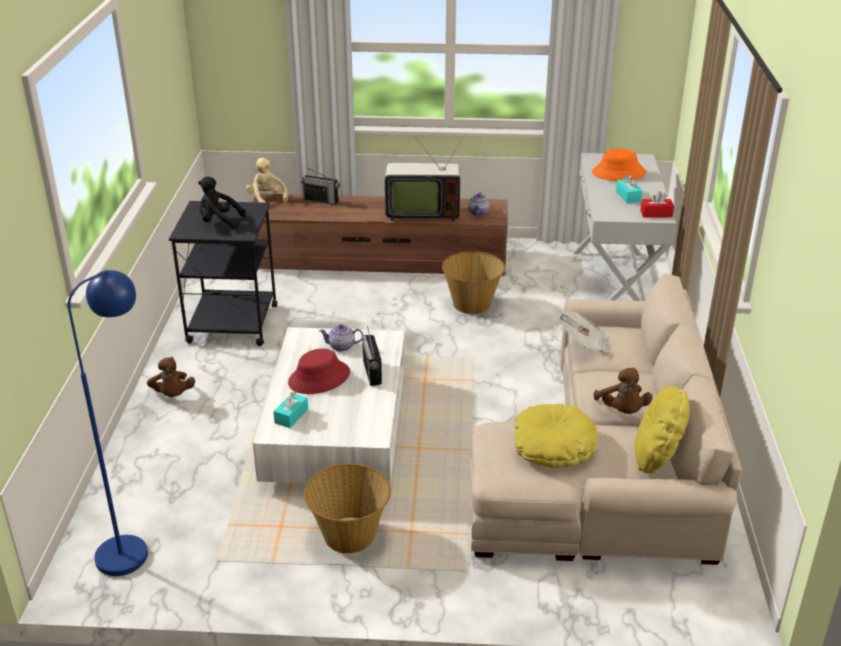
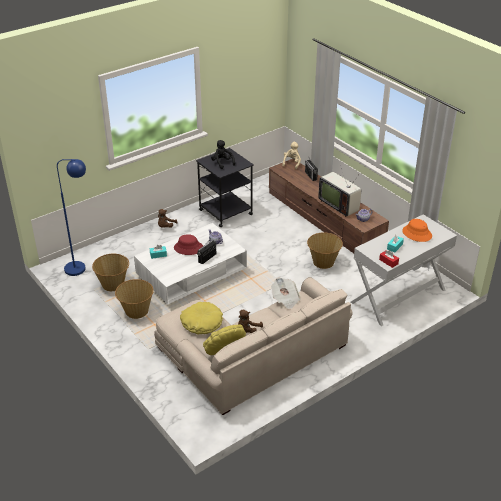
camera: 50 degrees right, 5 degrees up
none -> basket [92,254,129,291]

